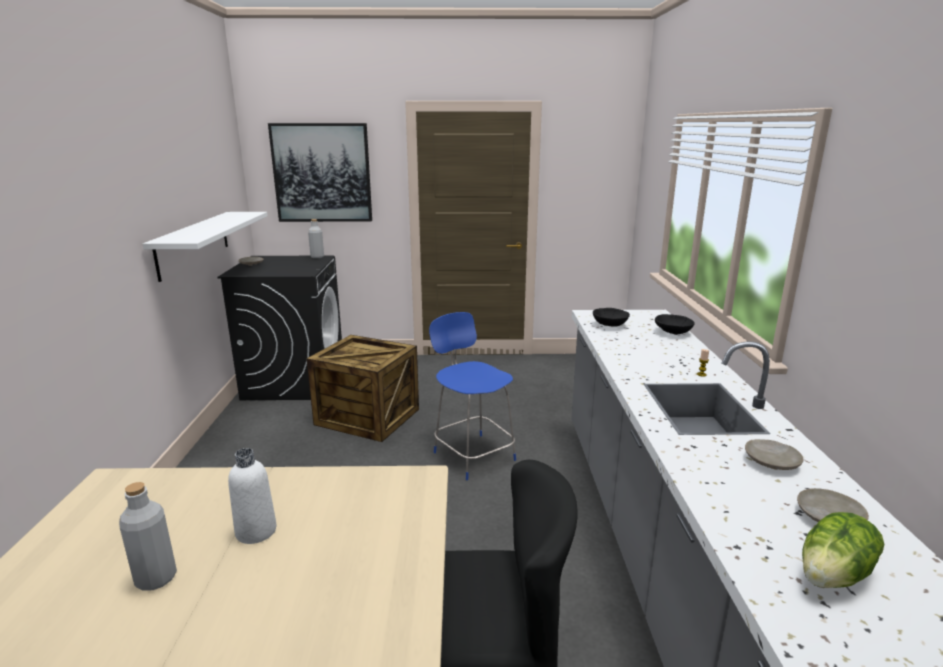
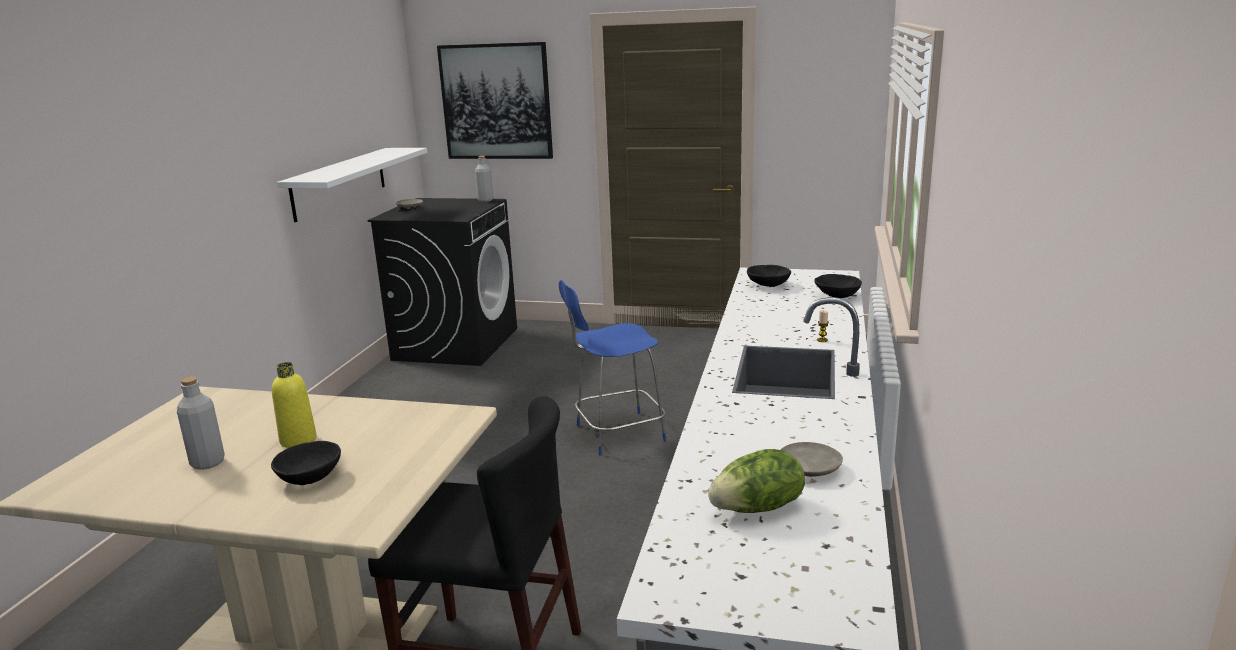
camera: 15 degrees right, 0 degrees up
white bottle [228,448,276,544] -> yellow bottle [272,362,317,448]
crate [307,335,419,442] -> none
blue chair [429,312,516,480] -> blue chair turned 90 degrees counterclockwise [559,280,666,455]
beige plate [745,439,803,470] -> none
none -> black bowl [271,441,341,485]

